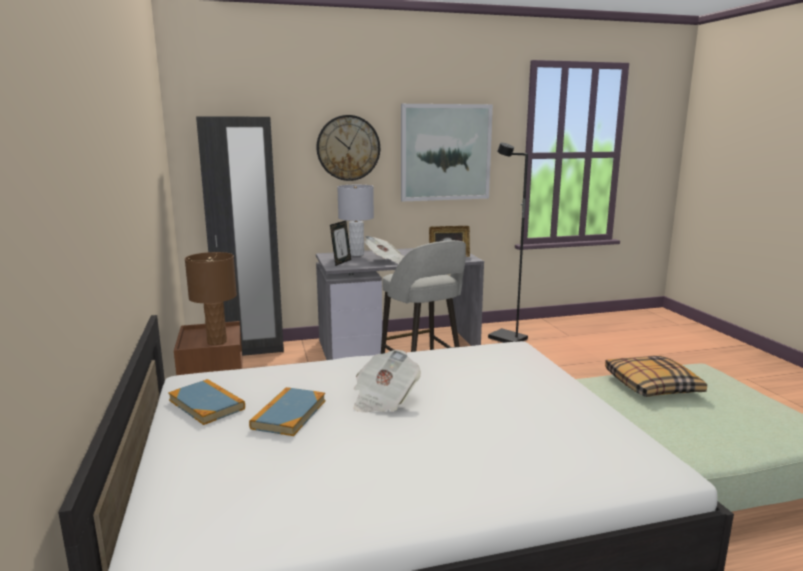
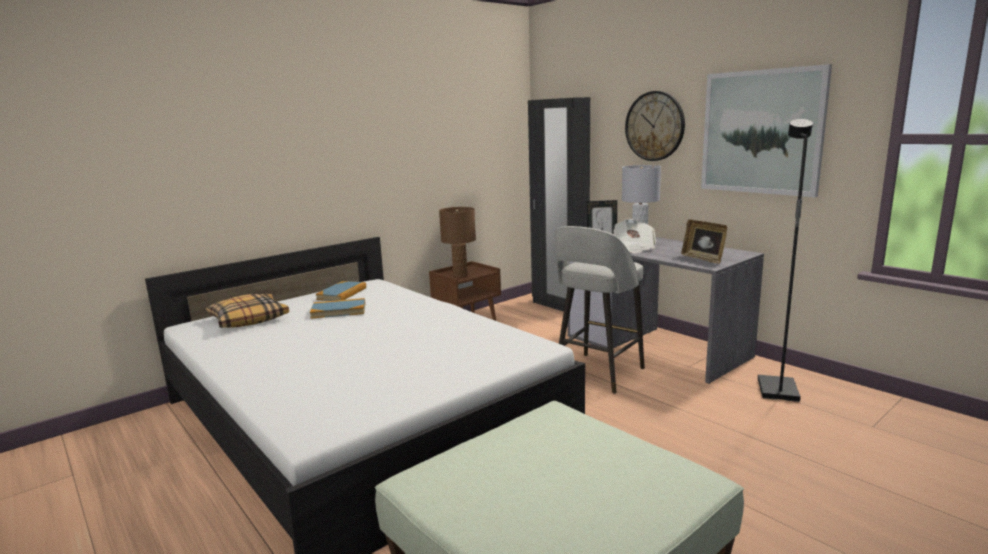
camera: 65 degrees right, 0 degrees up
newspaper [354,350,421,413] -> none
pillow [605,356,707,397] -> pillow moved to [206,294,289,328]

